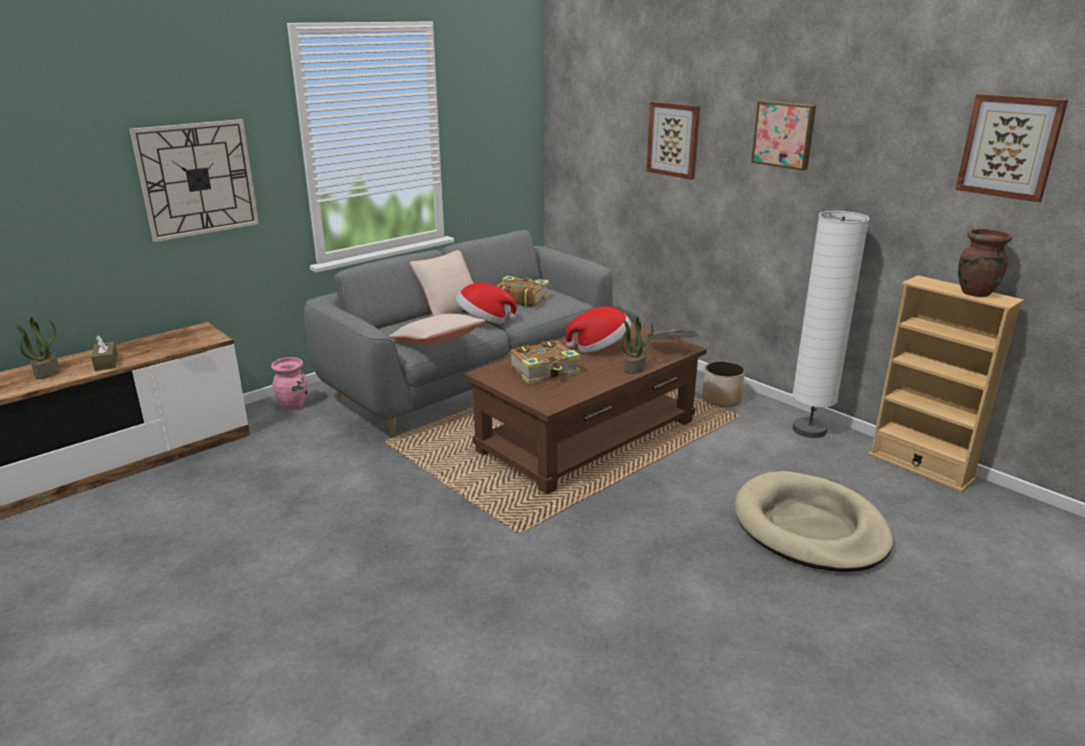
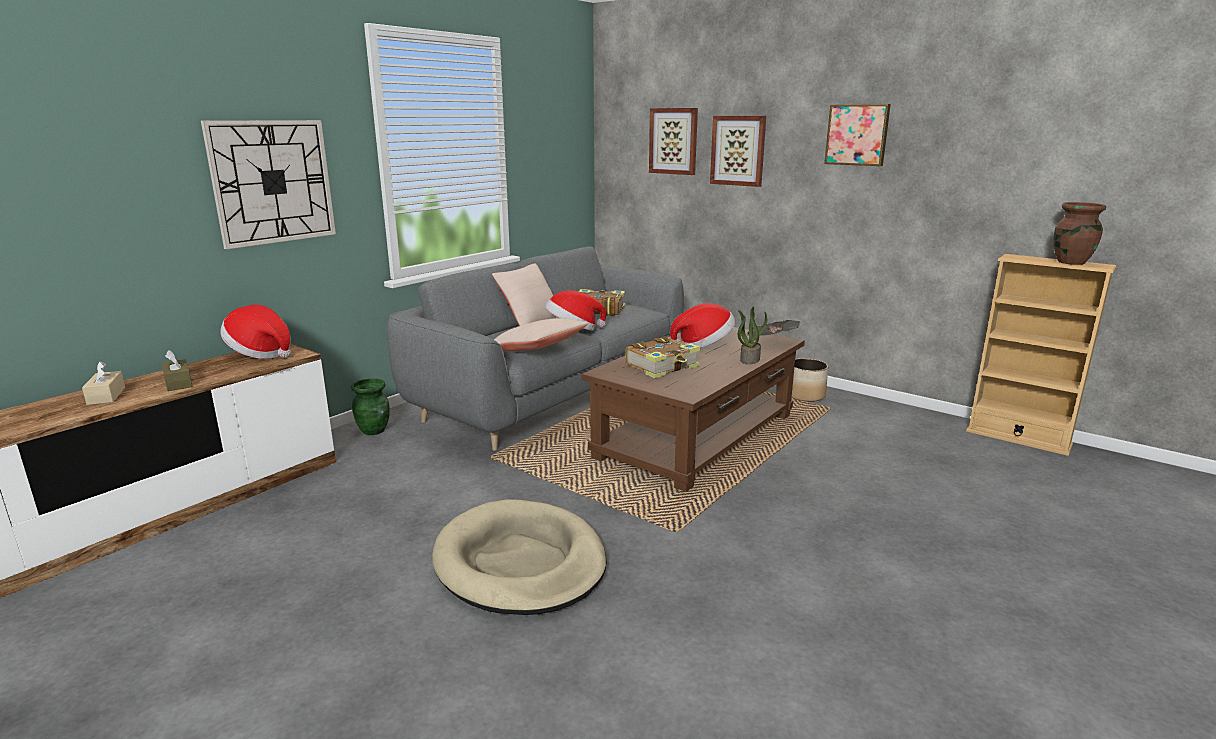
camera: 10 degrees left, 5 degrees down
potted plant [14,317,60,379] -> beige tissue box [82,361,125,405]
pink vase [271,357,307,410] -> green vase [351,378,390,435]
beige dog bed [735,471,893,572] -> beige dog bed moved to [432,499,607,615]
white floor lamp [792,211,869,438] -> none
picture [955,94,1068,202] -> picture moved to [649,108,698,175]
none -> hat [221,305,291,359]

